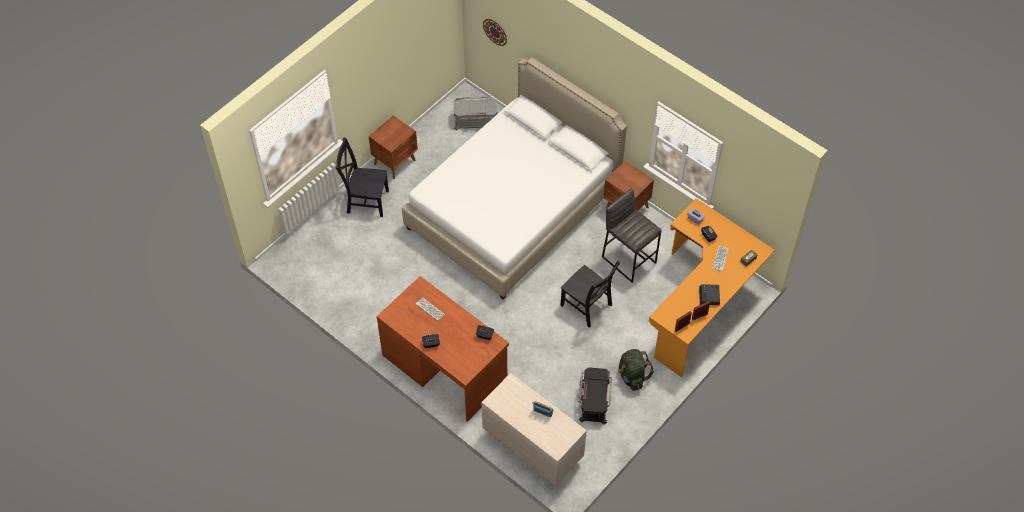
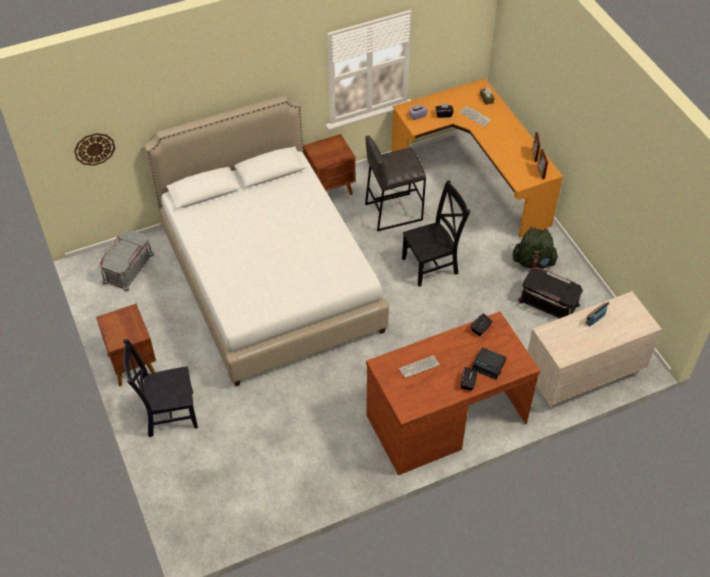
camera: 65 degrees left, 5 degrees down
black chair [335,138,389,217] -> black chair turned 45 degrees clockwise [123,339,198,437]
alarm clock [699,284,720,305] -> alarm clock moved to [472,347,507,379]

